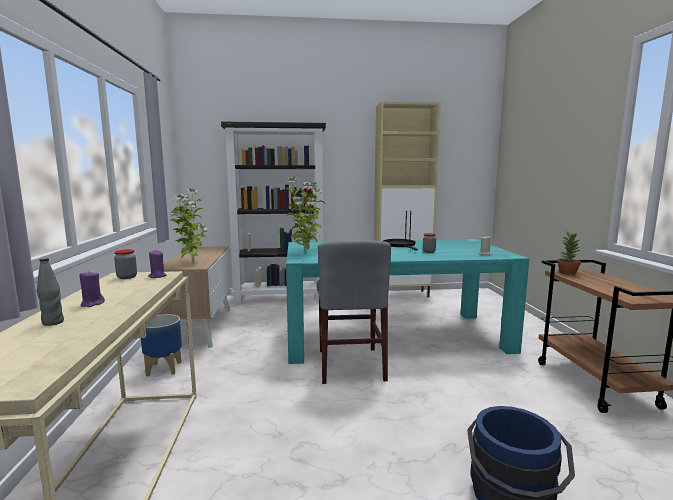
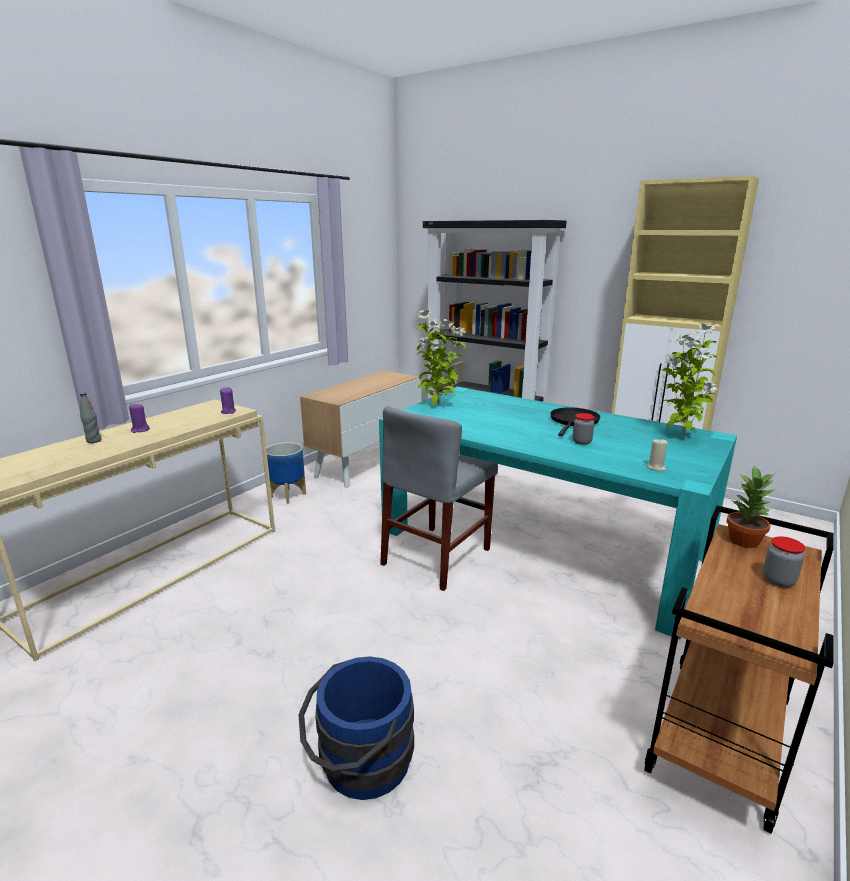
camera: 40 degrees right, 10 degrees up
jar [114,249,137,279] -> jar moved to [763,536,805,587]
potted plant [168,188,207,263] -> potted plant moved to [662,323,718,436]

